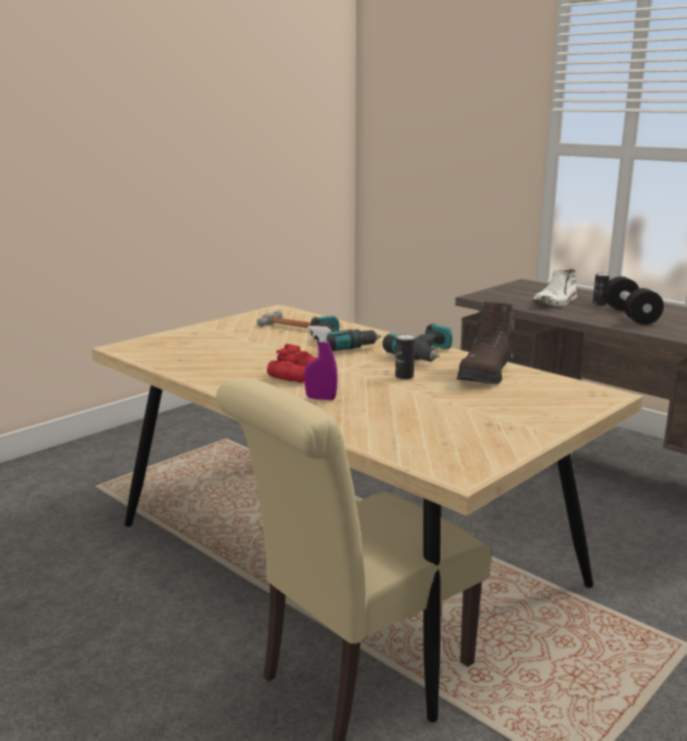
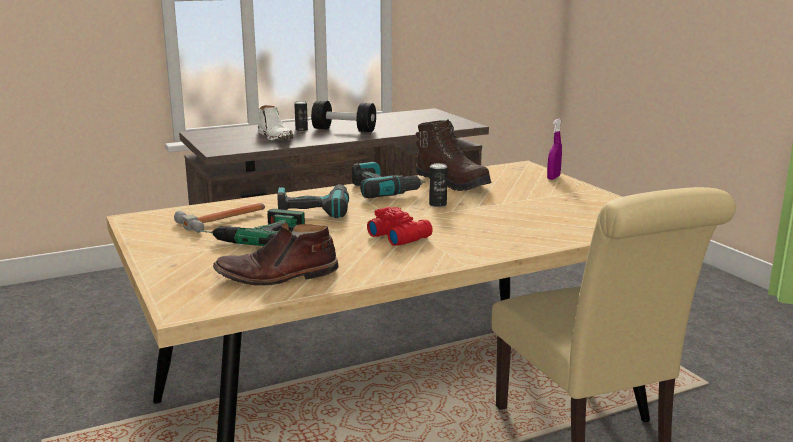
camera: 70 degrees left, 0 degrees up
purple spray bottle [304,326,338,400] -> purple spray bottle moved to [547,119,562,180]
none -> power drill [198,209,305,246]
none -> brown boot [213,223,339,286]

